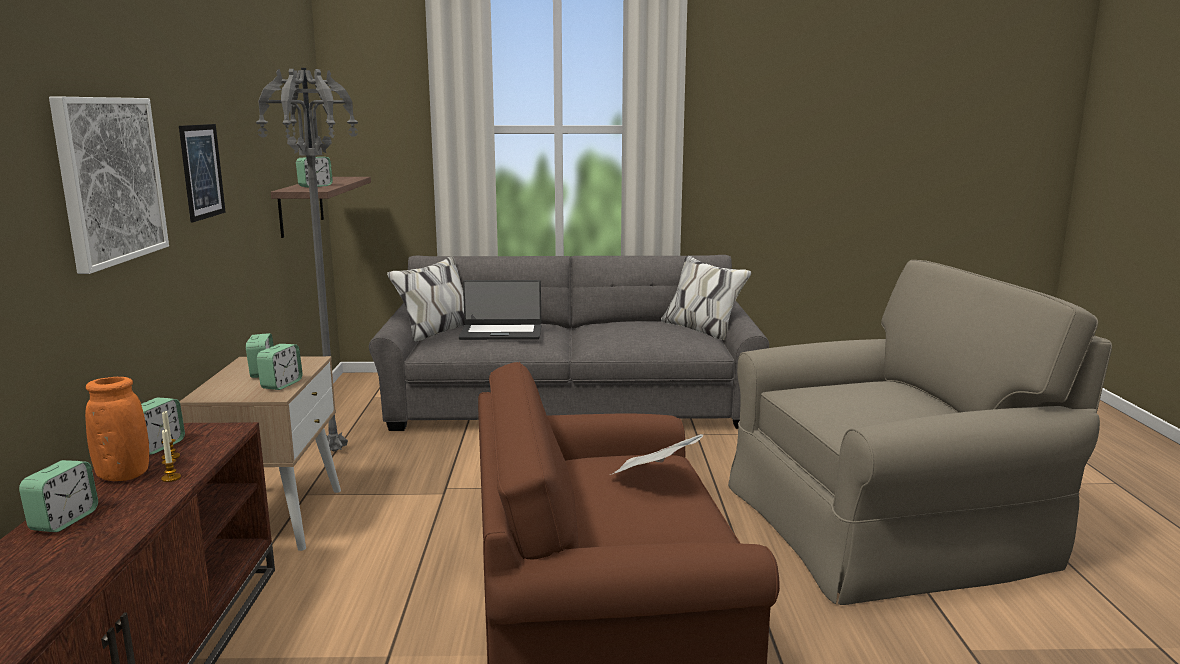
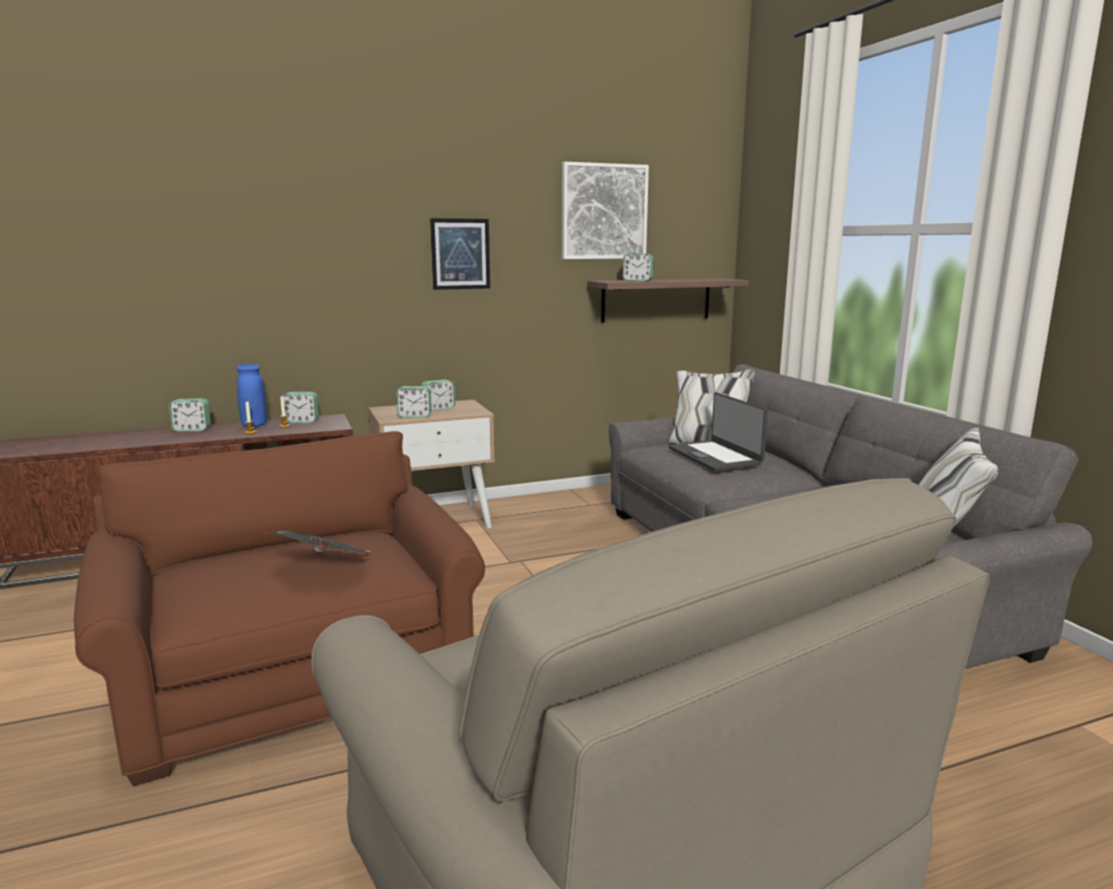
camera: 70 degrees right, 0 degrees up
picture [49,97,169,274] -> picture moved to [562,162,649,259]
orange vase [85,377,149,481] -> blue vase [236,364,267,427]
grey floor lamp [256,68,358,452] -> none

